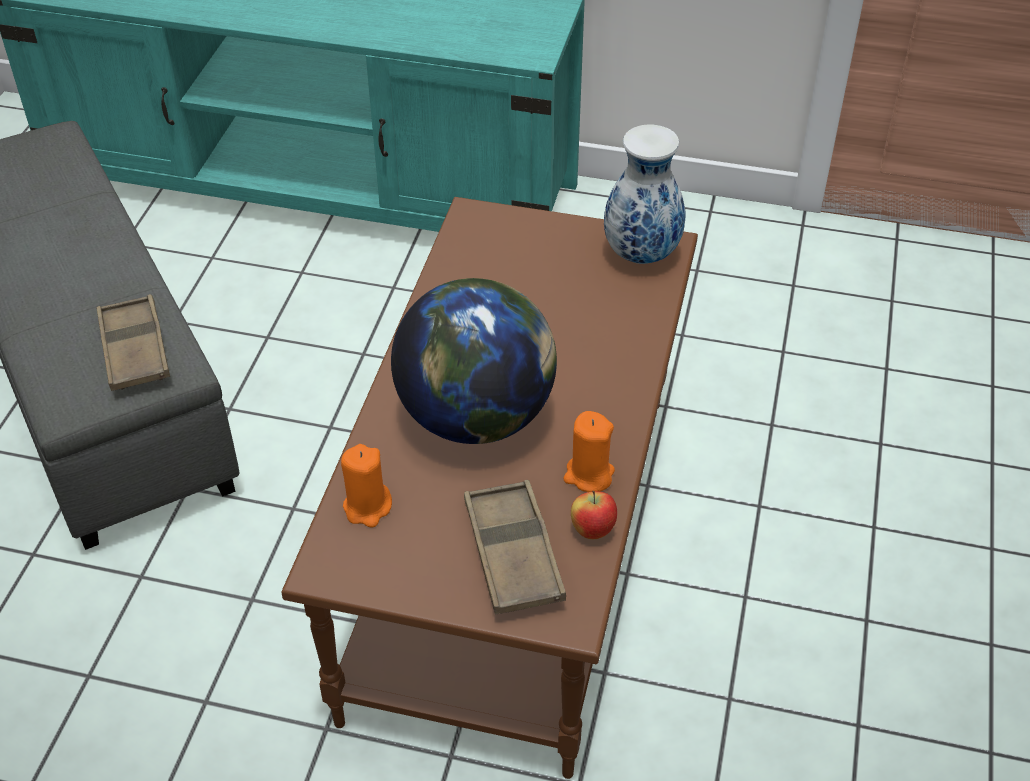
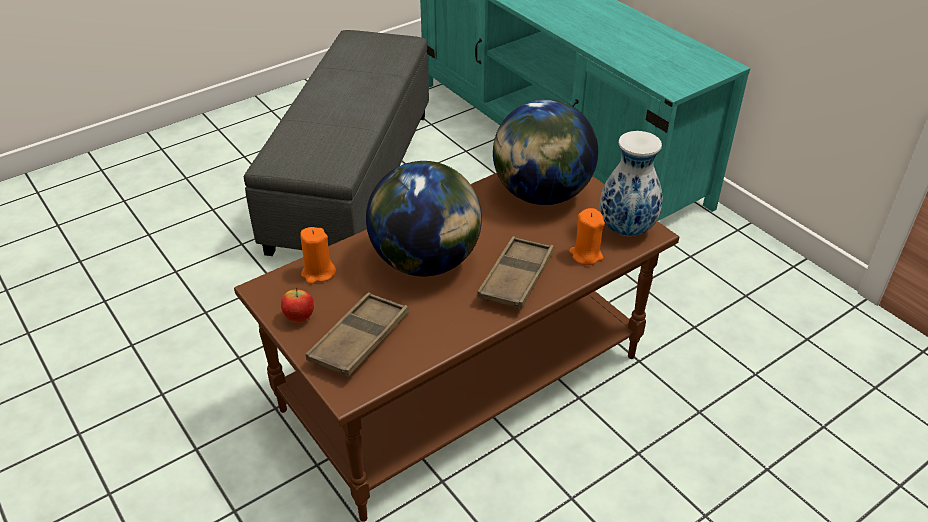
camera: 40 degrees right, 5 degrees down
brown tray [97,294,170,391] -> brown tray moved to [477,236,554,309]
orange candle [564,411,615,492] -> orange candle moved to [569,208,605,265]
apple [571,491,617,539] -> apple moved to [281,287,315,323]
none -> globe [493,99,598,205]

